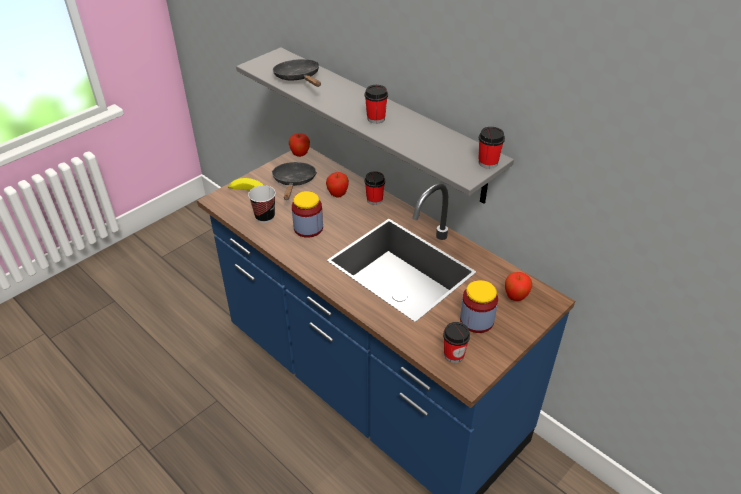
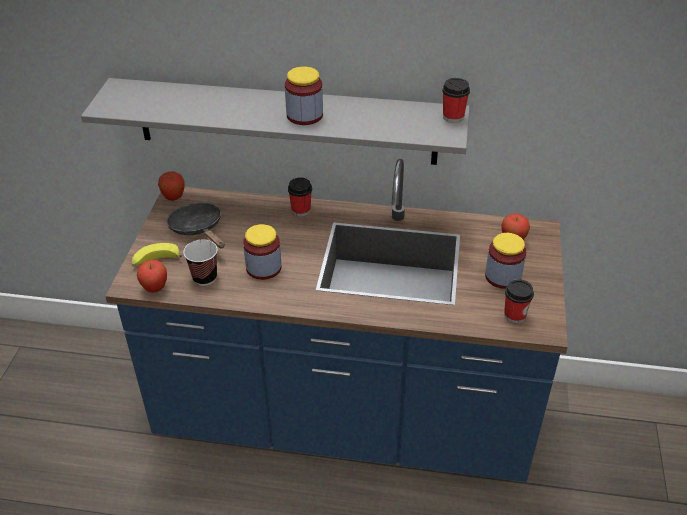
camera: 35 degrees left, 0 degrees up
black frying pan [273,59,321,87] -> none
apple [326,172,349,198] -> apple moved to [137,260,167,292]
cup [365,85,388,124] -> jar [285,66,323,125]

